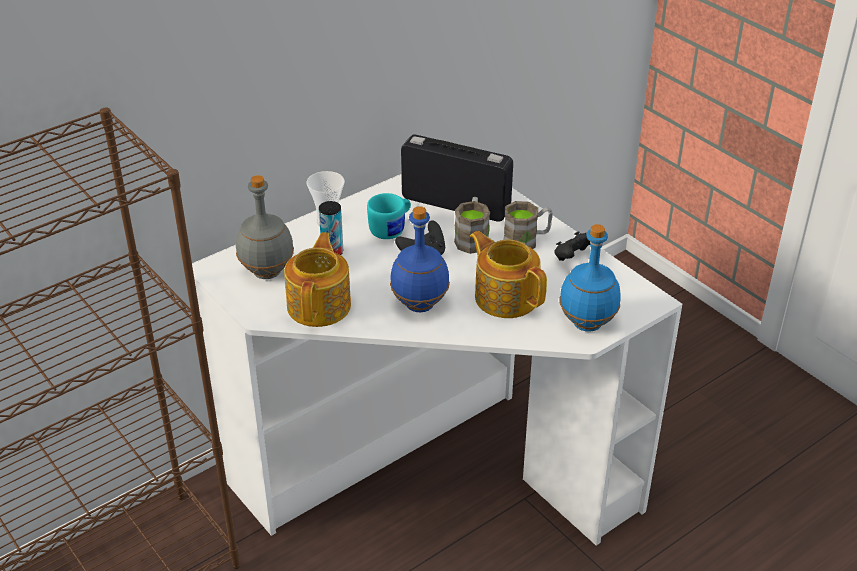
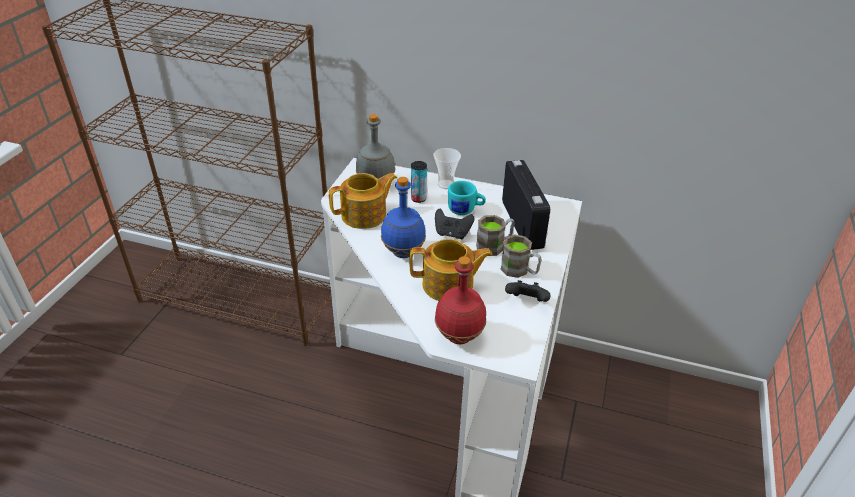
camera: 55 degrees right, 0 degrees up
teapot [470,231,547,318] -> teapot turned 75 degrees clockwise [410,239,493,301]
blue bottle [560,224,621,332] -> red bottle [435,256,486,345]

